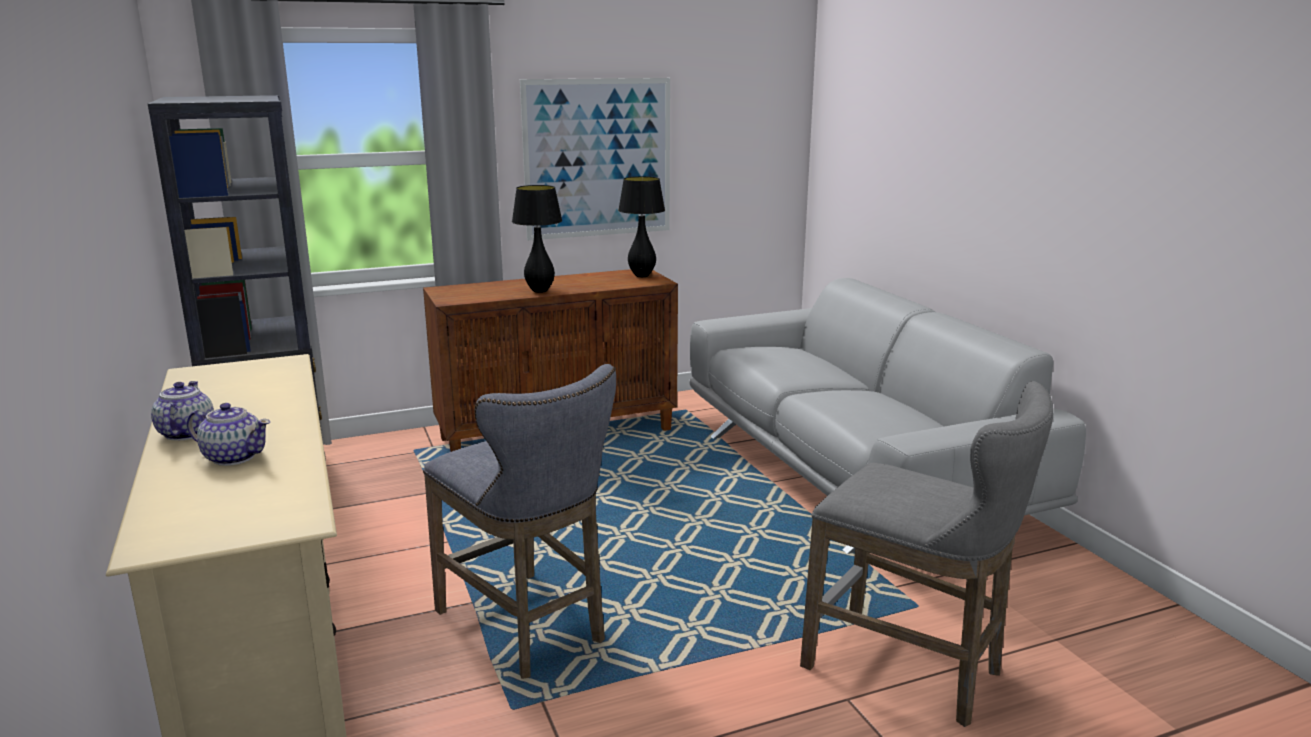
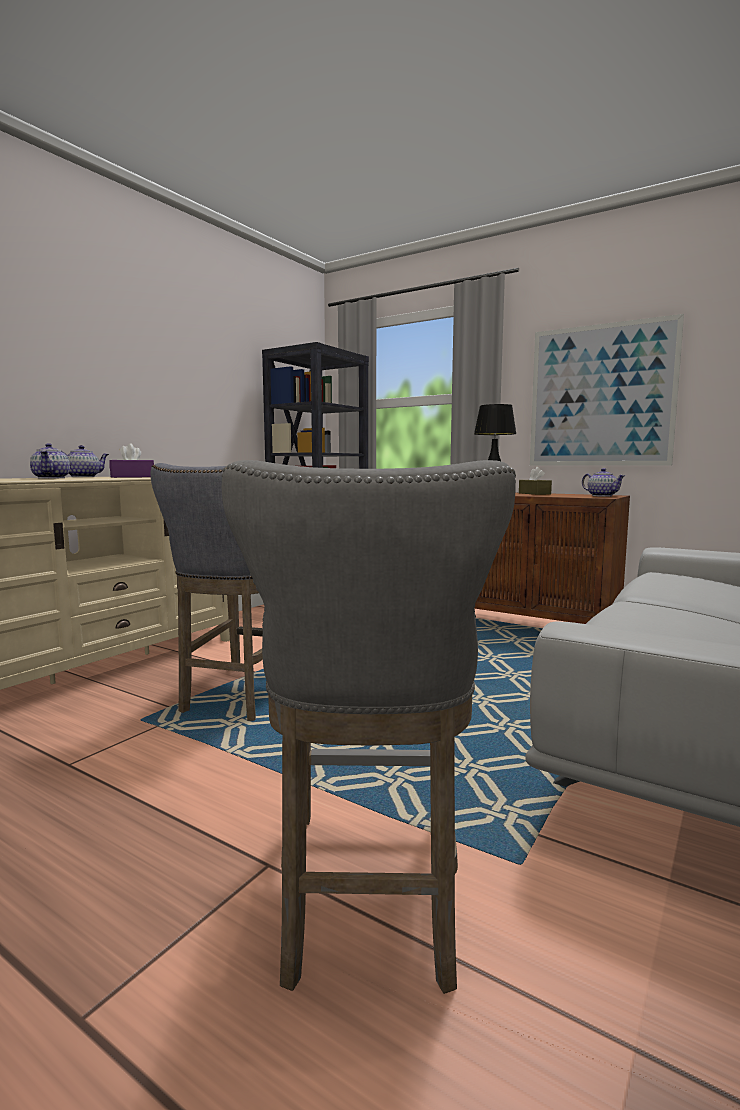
camera: 55 degrees right, 10 degrees down
black table lamp [618,176,665,277] -> teapot [582,468,626,497]
none -> purple tissue box [109,443,154,478]
none -> brown tissue box [519,467,552,495]

